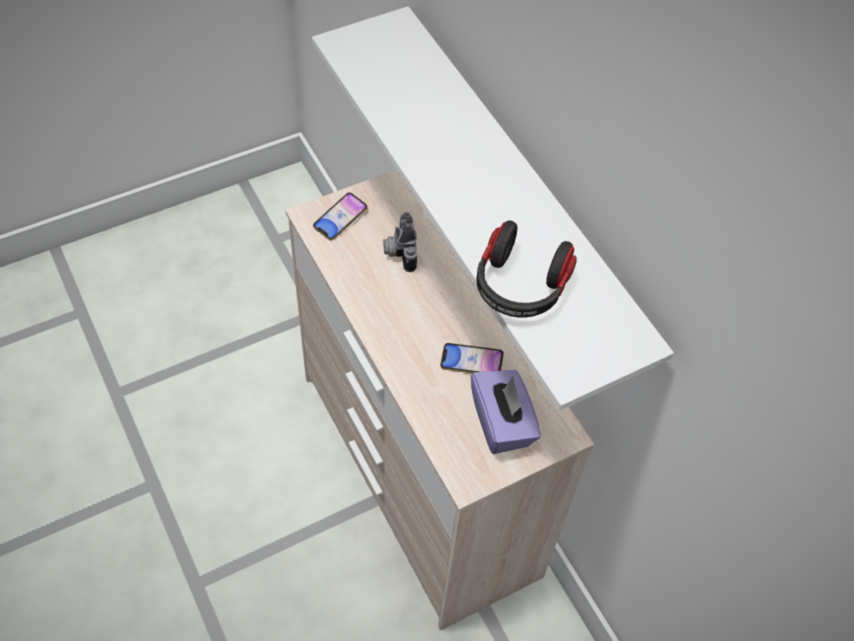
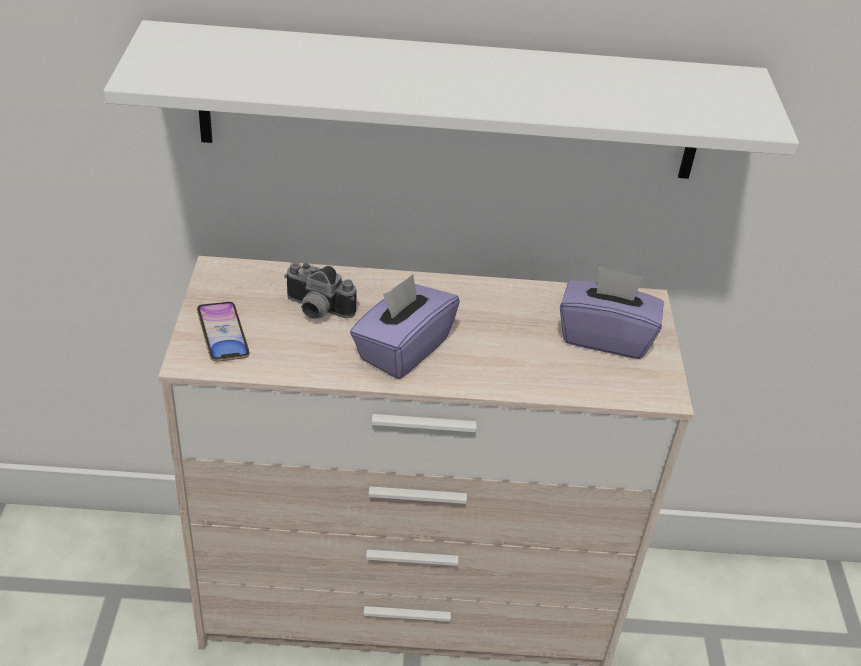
camera: 60 degrees left, 15 degrees down
phone [440,343,504,373] -> none
headphones [476,220,577,318] -> none
none -> purple tissue box [350,274,460,379]

